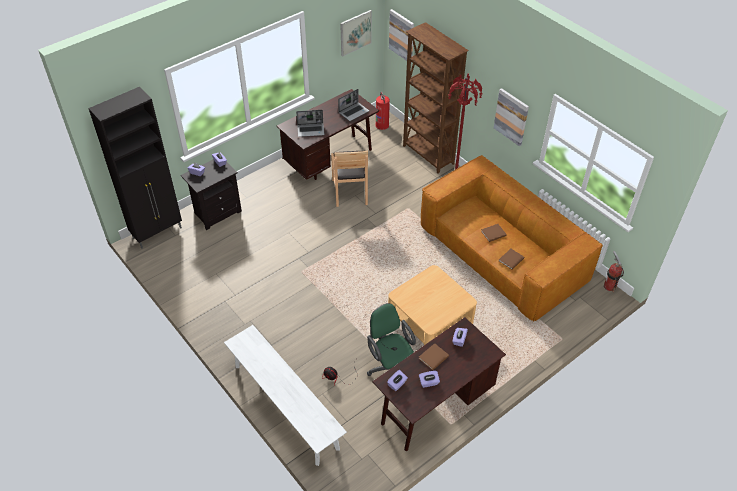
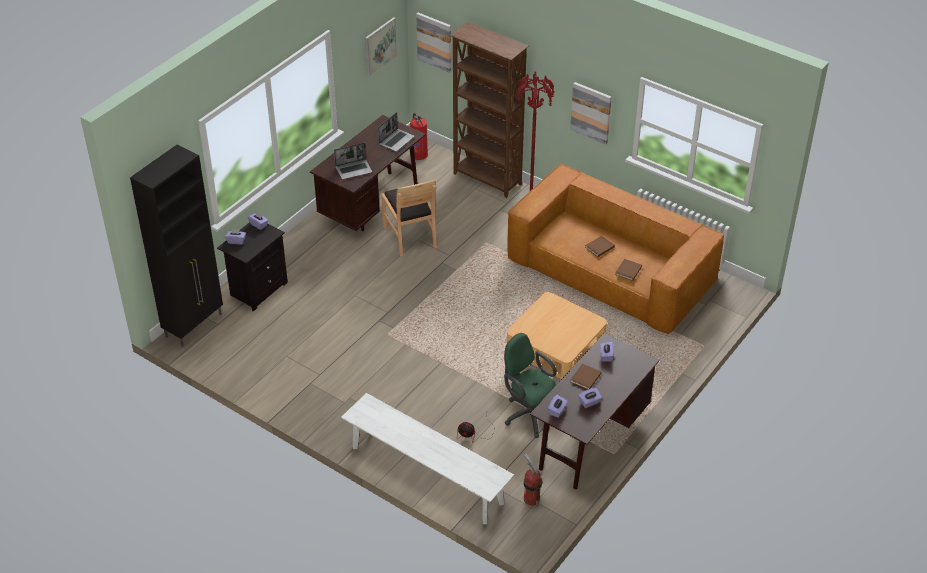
camera: 15 degrees left, 5 degrees down
fire extinguisher [604,251,624,292] -> fire extinguisher moved to [524,454,542,507]

